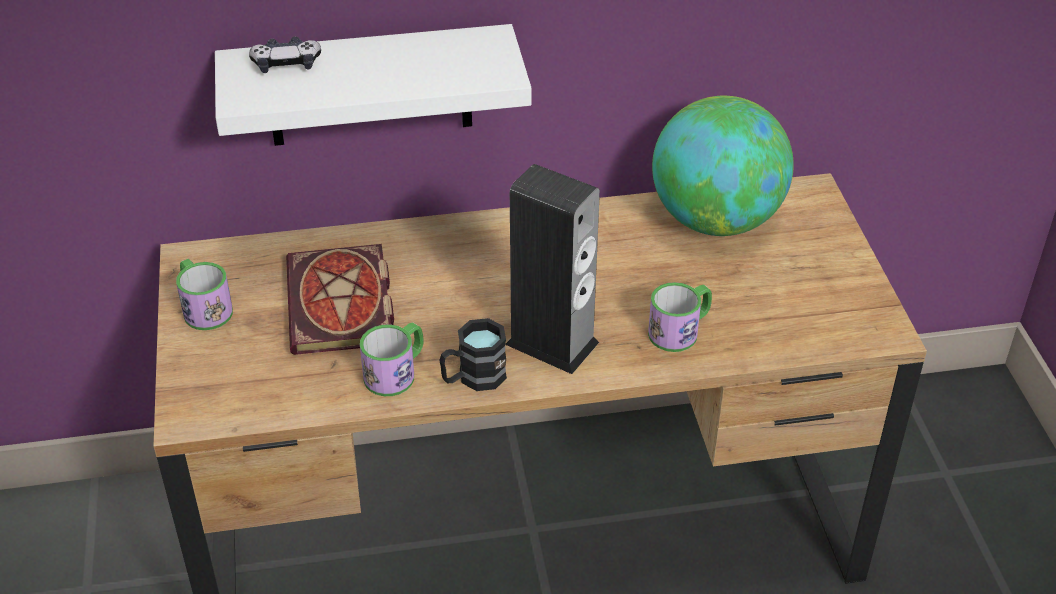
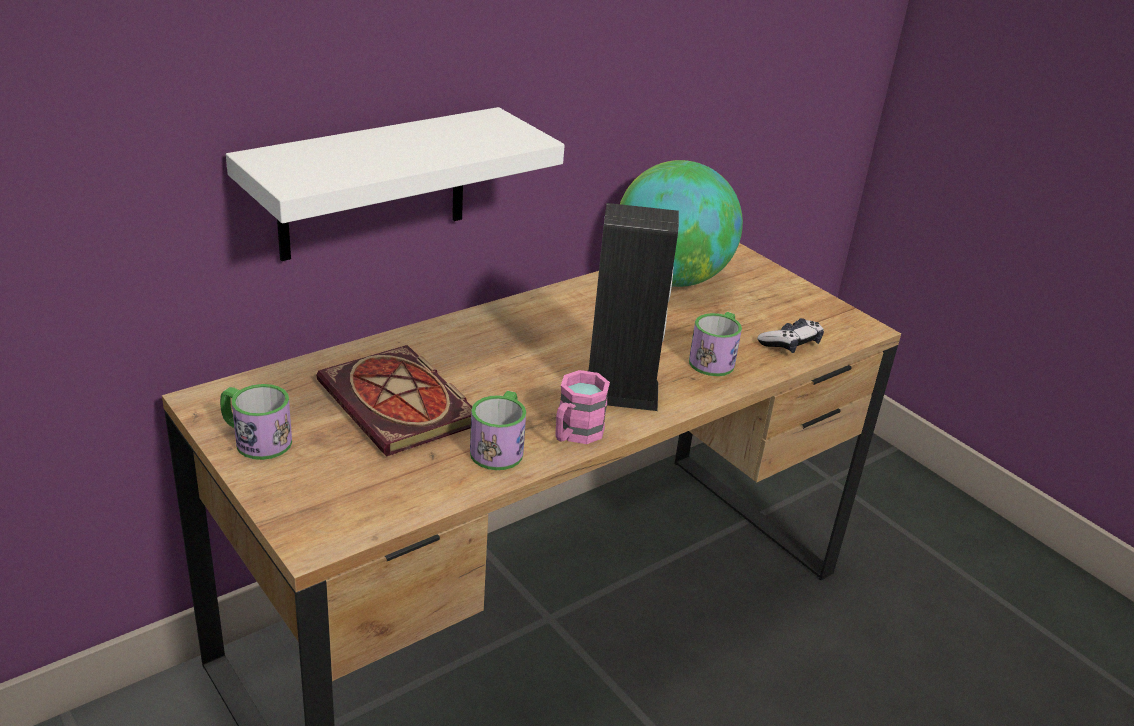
camera: 30 degrees left, 10 degrees down
game controller [249,36,321,73] -> game controller moved to [757,318,824,353]
black mug [439,318,507,391] -> pink mug [555,370,610,444]

